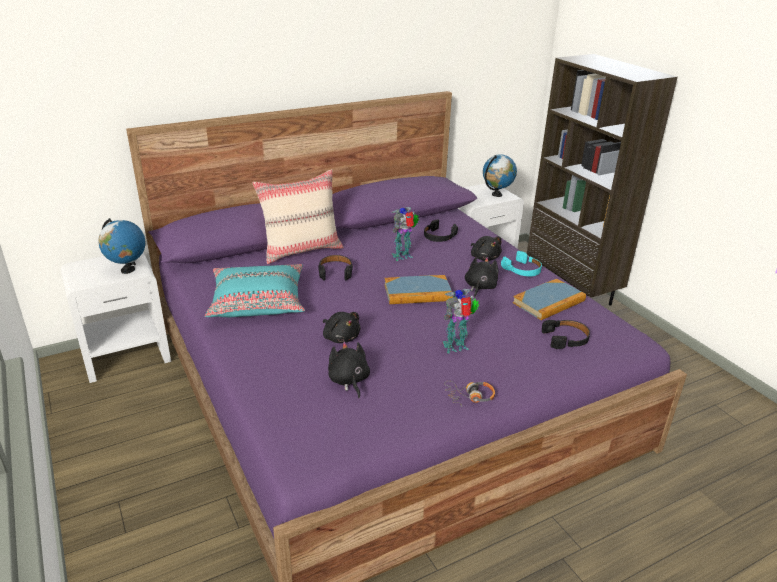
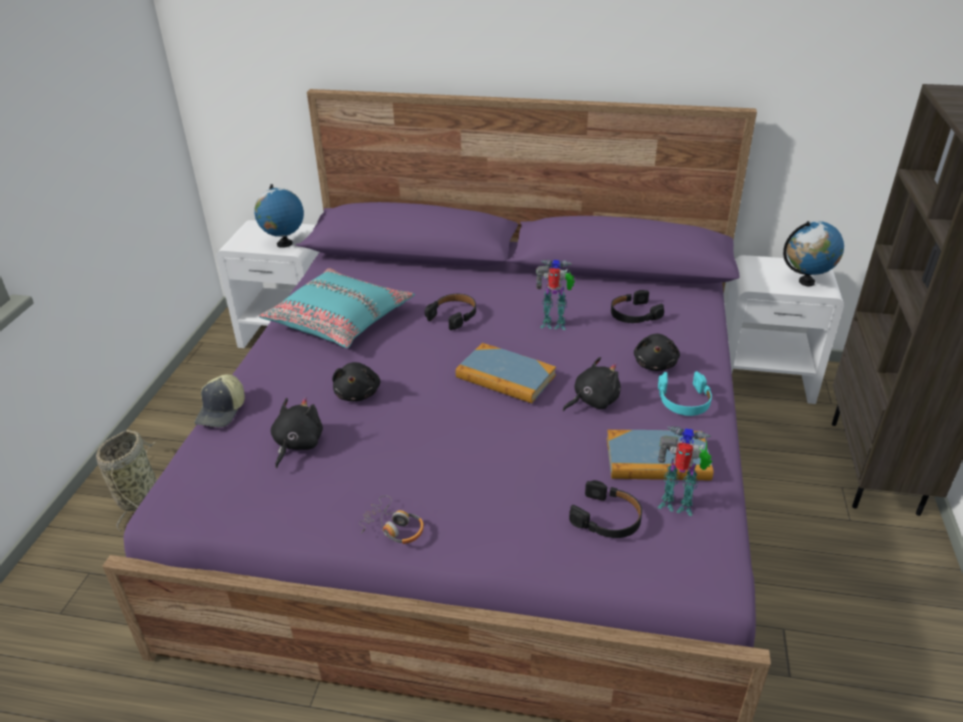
camera: 40 degrees right, 5 degrees up
beige pillow [252,169,344,264] -> none
toy robot [442,289,479,354] -> toy robot moved to [658,426,712,516]
none -> basket [96,430,157,531]
none -> cap [194,374,245,427]

